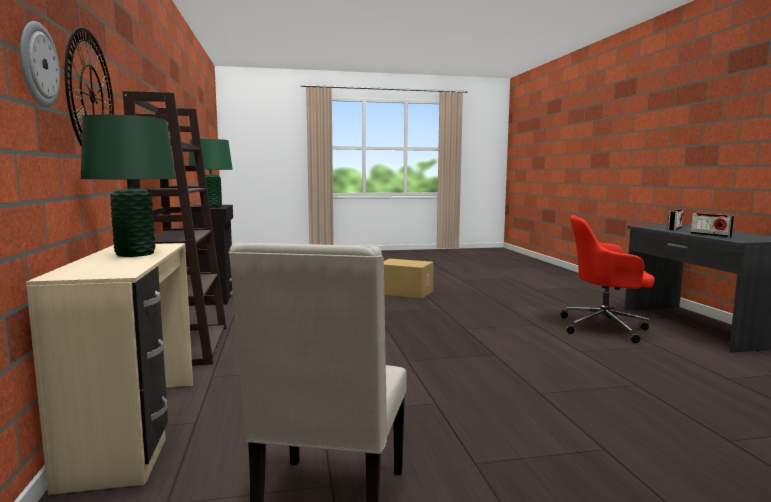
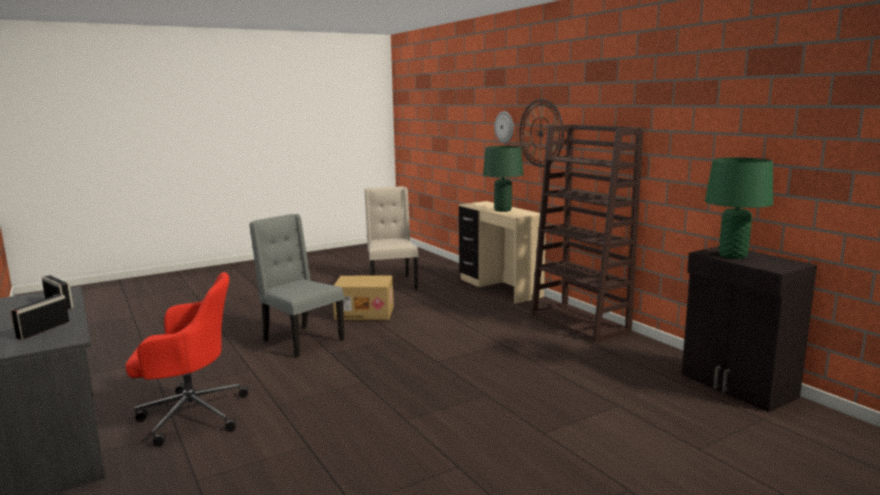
camera: 160 degrees right, 5 degrees up
cardboard box [384,259,434,299] -> cardboard box moved to [333,275,394,320]
none -> grey chair [249,214,344,357]

